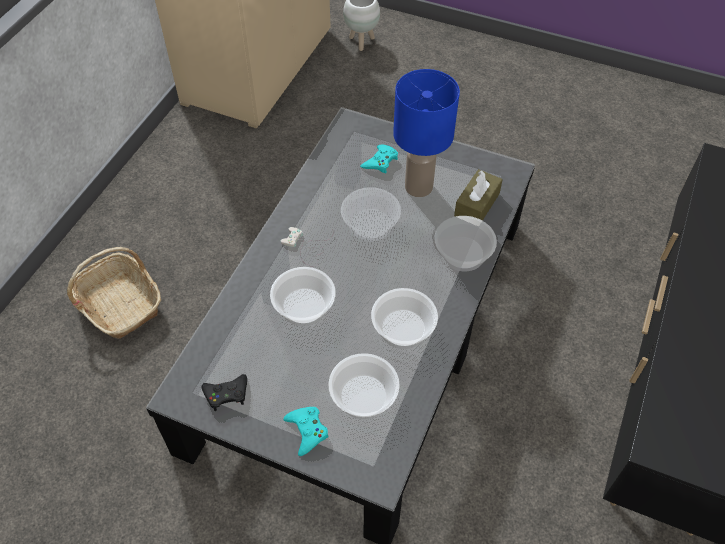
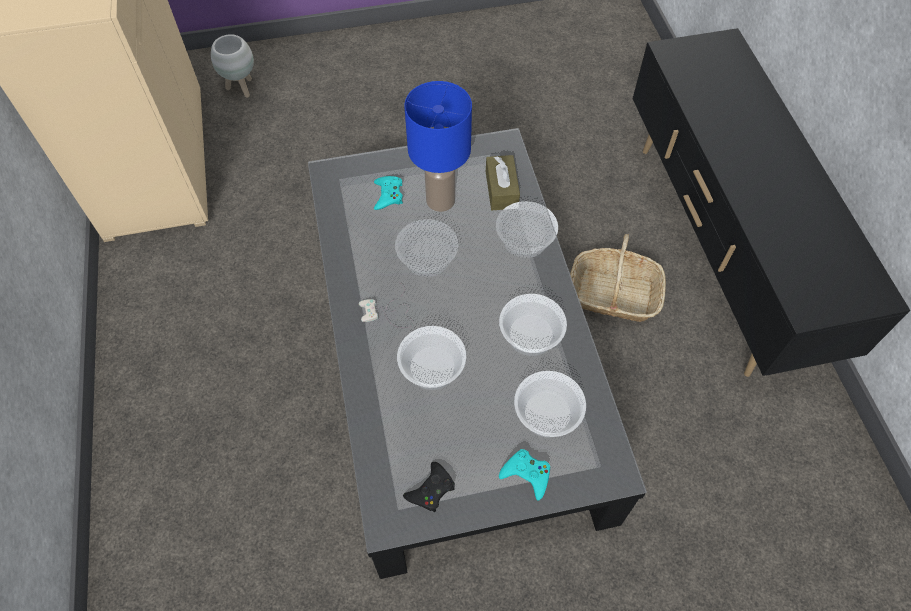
camera: 35 degrees left, 5 degrees up
basket [67,247,161,339] -> basket moved to [570,234,666,322]

